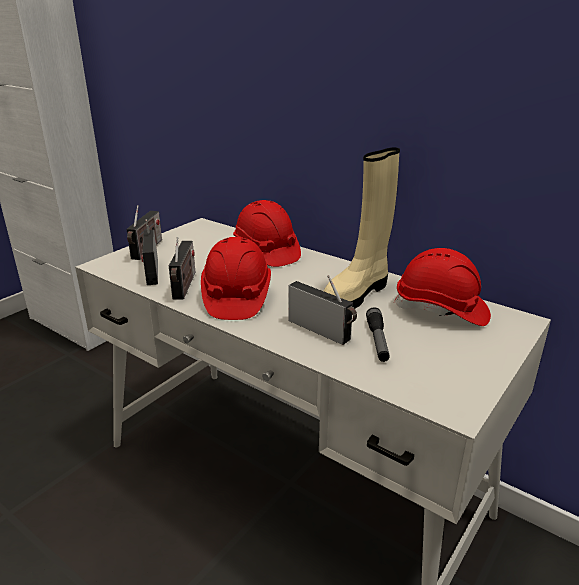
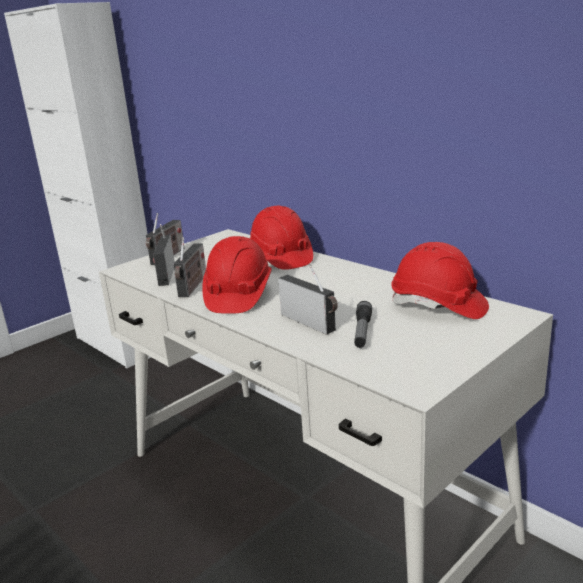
camera: 10 degrees right, 5 degrees down
beige boot [324,147,400,309] -> none

